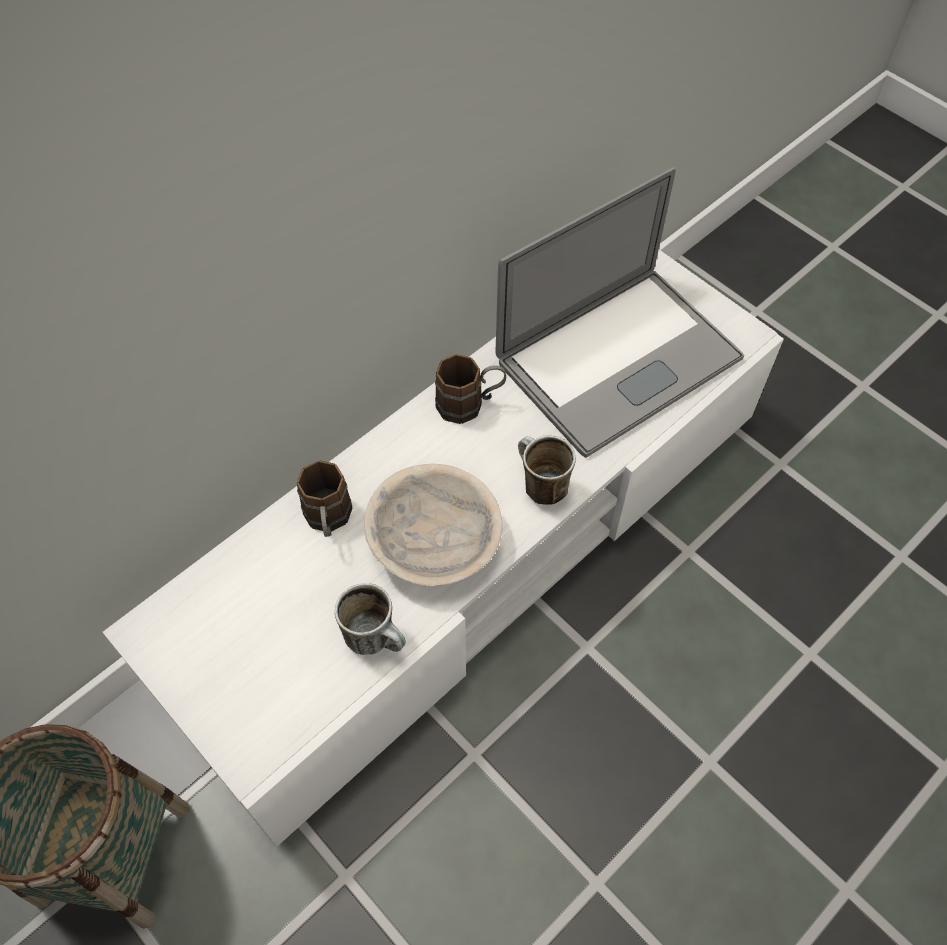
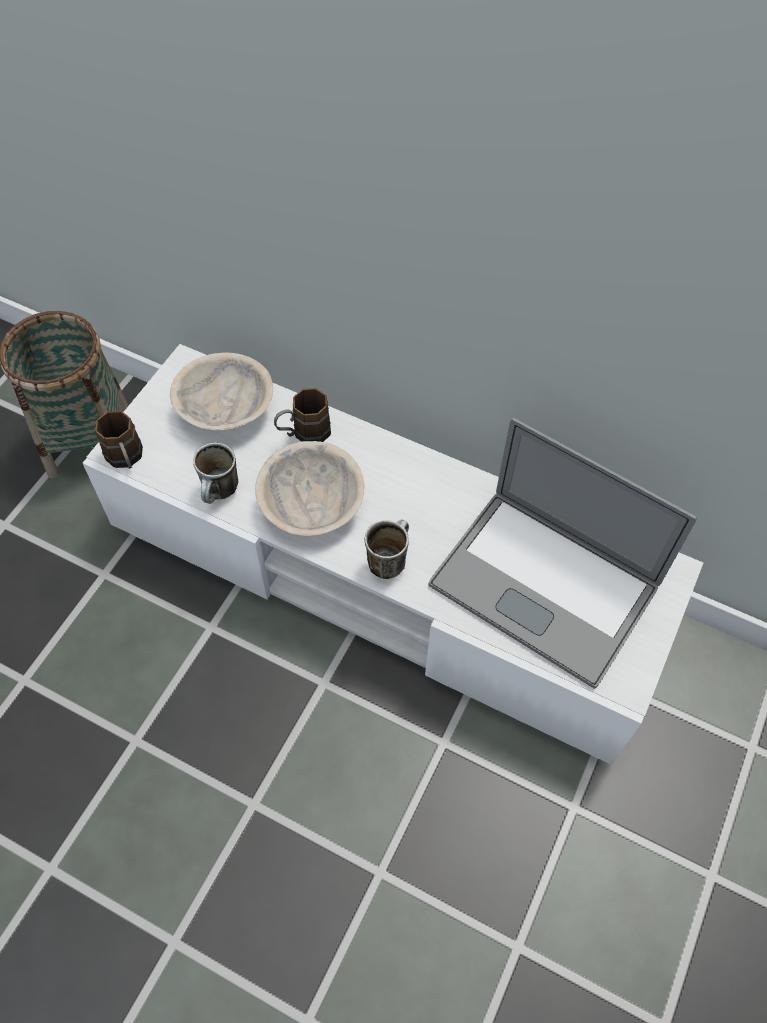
camera: 70 degrees right, 0 degrees up
brown mug [435,354,506,424] -> brown mug moved to [95,411,143,469]
none -> beige bowl [170,353,273,431]

